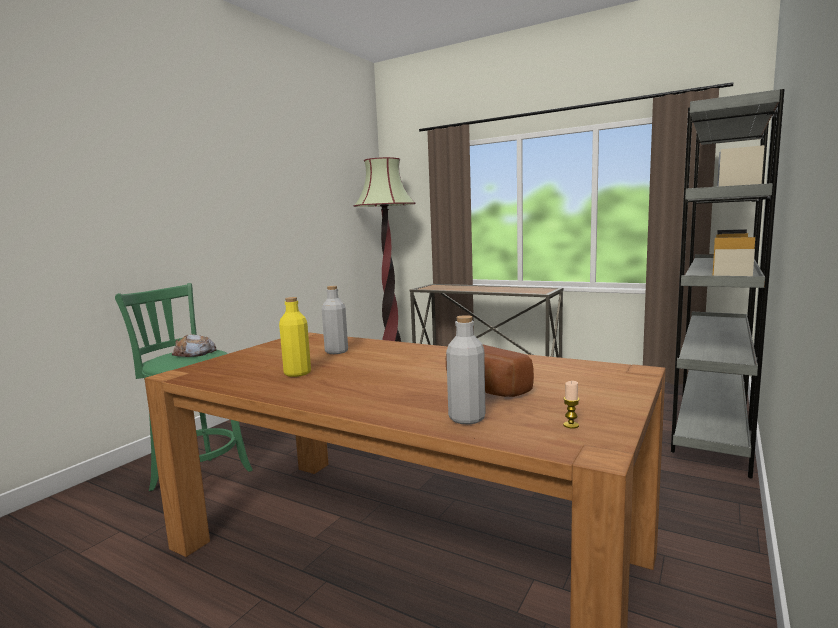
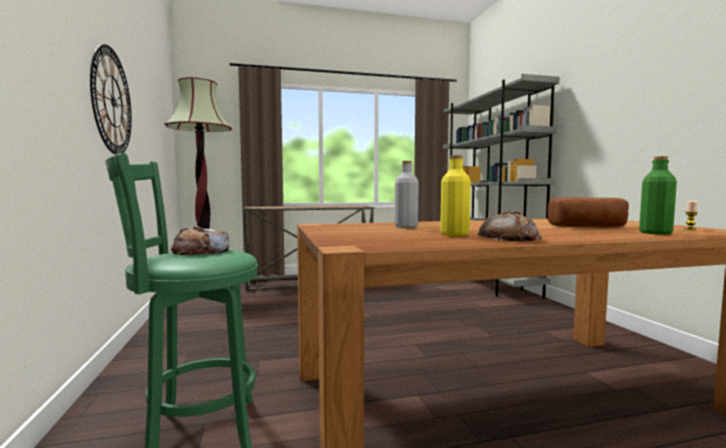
camera: 45 degrees left, 5 degrees down
grey bottle [446,315,486,424] -> green bottle [639,156,677,235]
none -> wall clock [90,44,132,155]
none -> bread [478,211,542,242]

